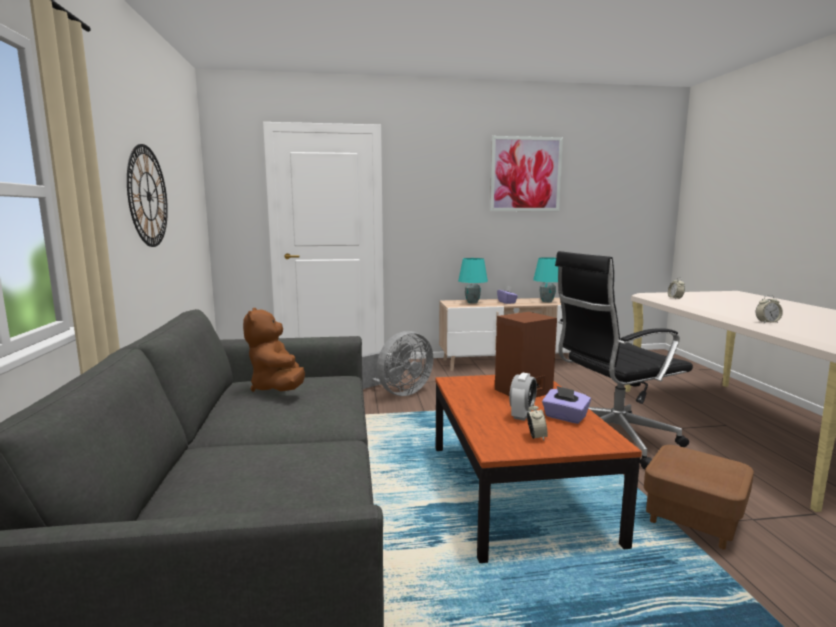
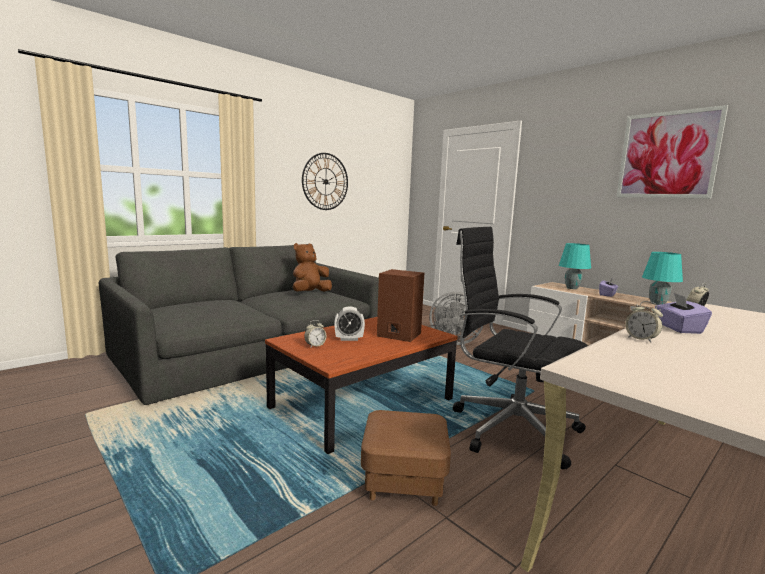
camera: 55 degrees right, 0 degrees up
purple tissue box [542,386,591,424] -> purple tissue box moved to [655,293,712,334]

